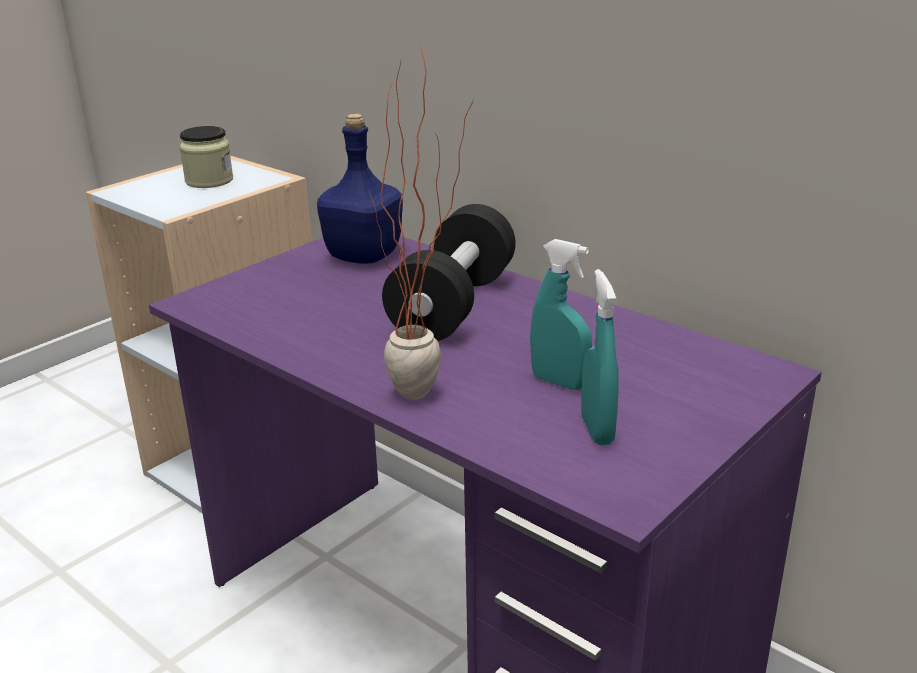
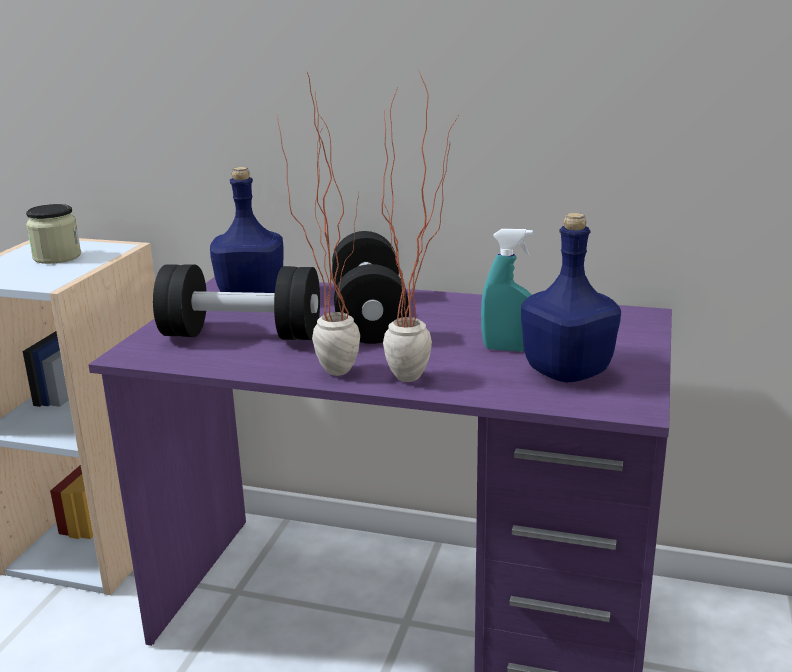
camera: 25 degrees left, 5 degrees down
turquoise spray bottle [581,269,619,445] -> blue bottle [521,213,621,382]
none -> black dumbbell [153,264,320,340]
none -> potted plant [278,72,360,376]

